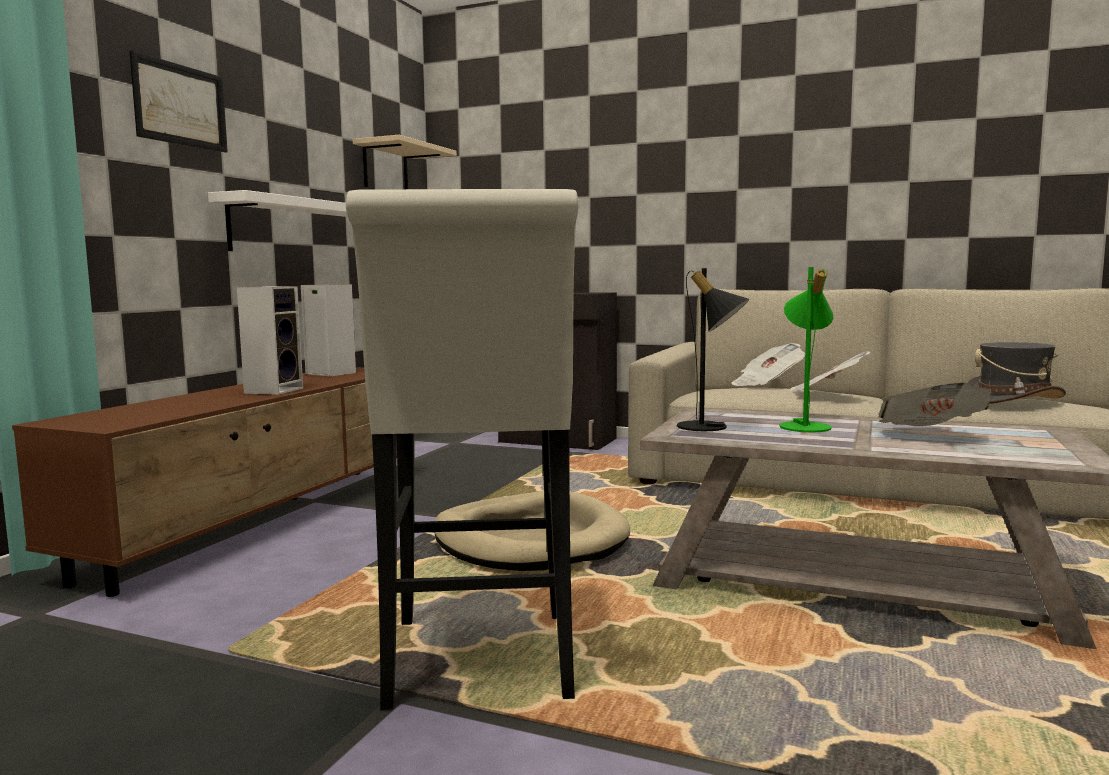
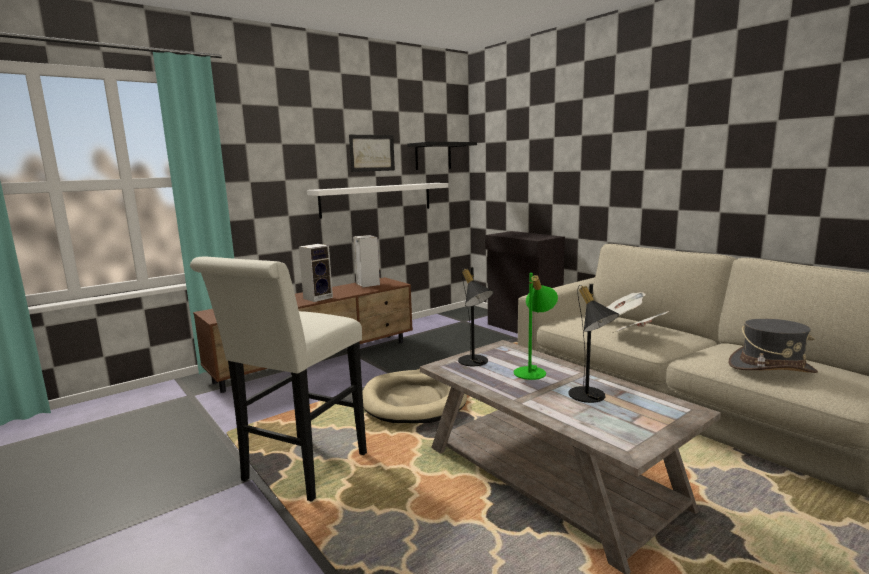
camera: 30 degrees right, 5 degrees up
picture [130,50,228,153] -> picture moved to [349,135,395,172]
beige shelf [353,135,457,189] -> black shelf [407,142,477,170]
newspaper [878,383,991,426] -> black table lamp [569,284,619,403]

